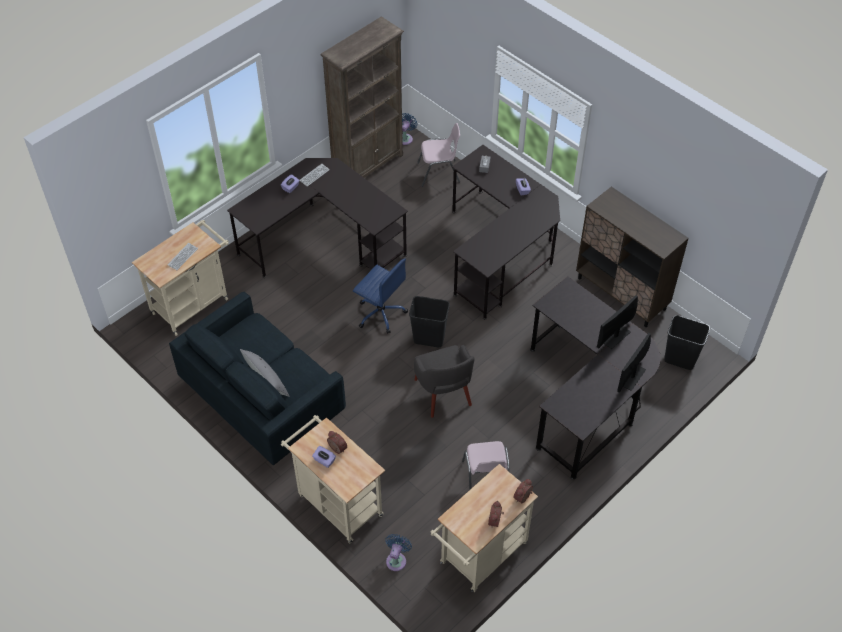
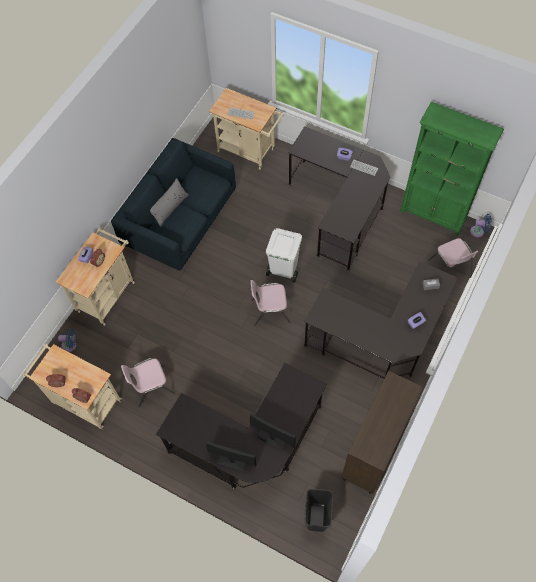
camera: 75 degrees right, 10 degrees up
brown bookcase [321,16,404,178] -> green bookcase [400,102,504,236]
blue office chair [353,259,408,334] -> white trash can [266,228,302,283]
black trash can [409,296,450,347] -> pink chair [251,280,291,326]
grey armchair [414,345,475,418] -> none

